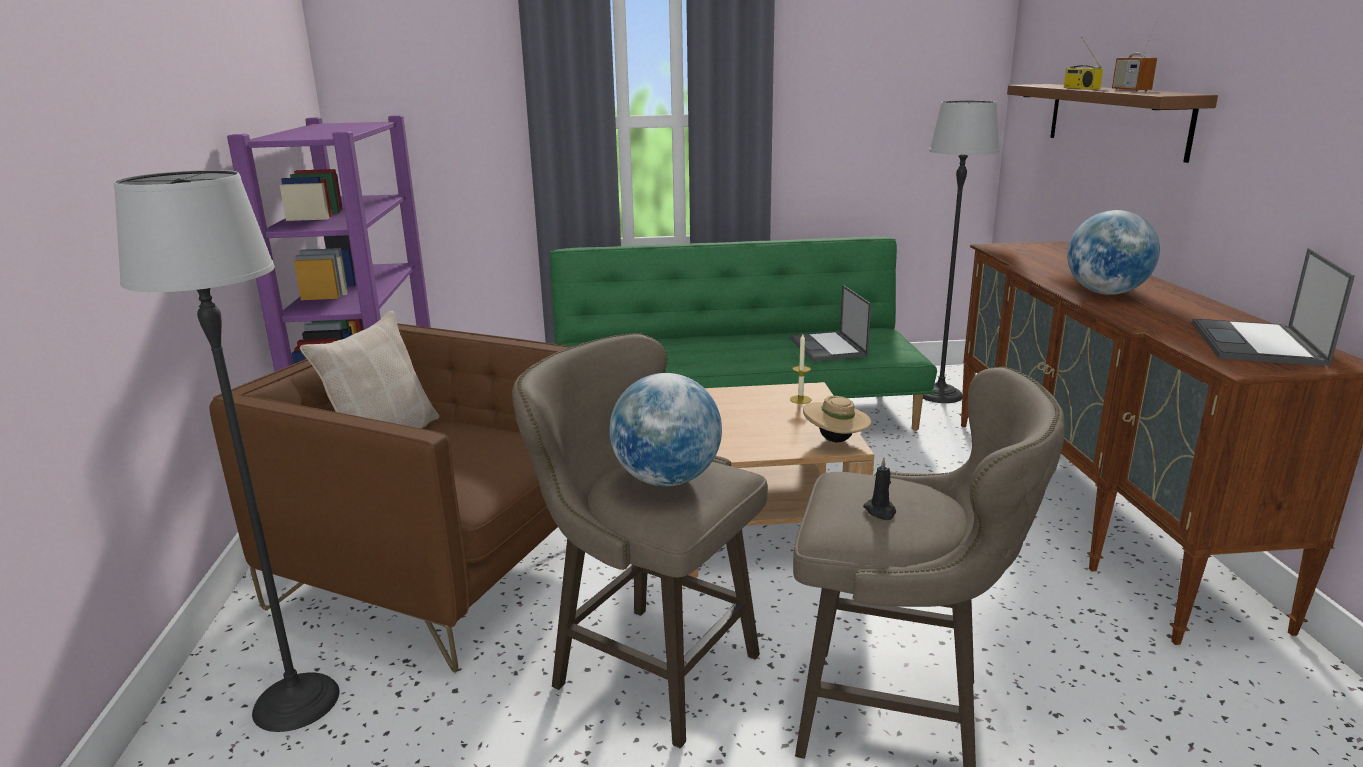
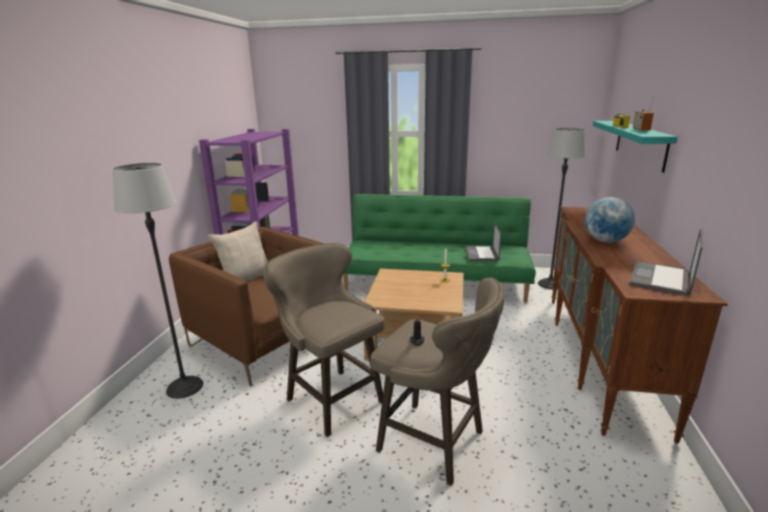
camera: 15 degrees right, 0 degrees up
globe [609,373,722,486] -> none
beige hat [803,396,872,442] -> none
brown shelf [1007,84,1218,163] -> turquoise shelf [593,121,678,173]

